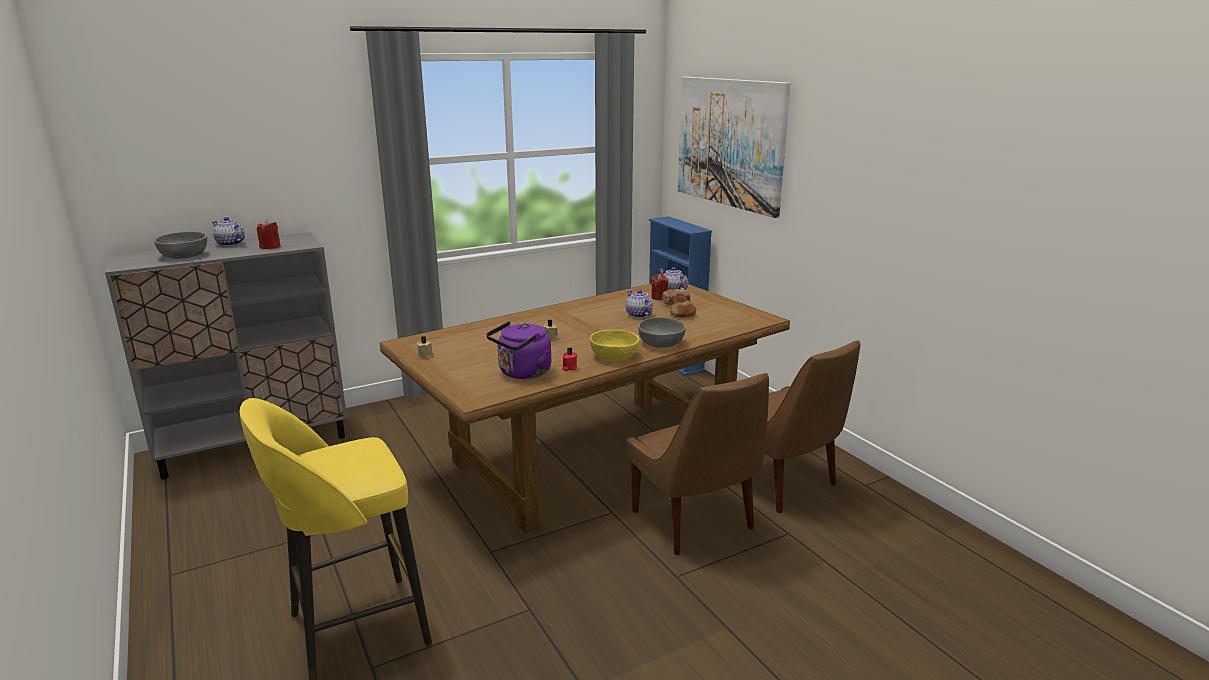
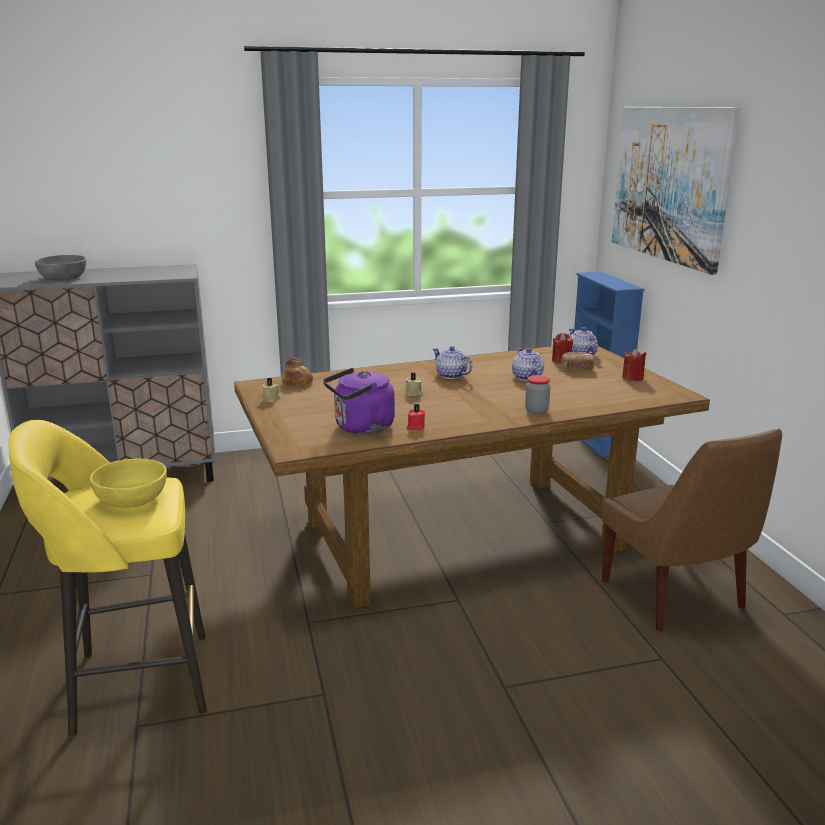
camera: 15 degrees right, 0 degrees up
teapot [212,217,245,246] -> teapot moved to [433,346,472,379]
red candle [257,220,280,249] -> red candle moved to [622,349,646,381]
yellow bowl [590,330,640,361] -> yellow bowl moved to [90,458,167,508]
brown chair [627,373,769,555] -> none
grey bowl [638,317,686,348] -> jar [525,375,550,414]
bread [670,294,696,318] -> bread moved to [282,357,313,386]

